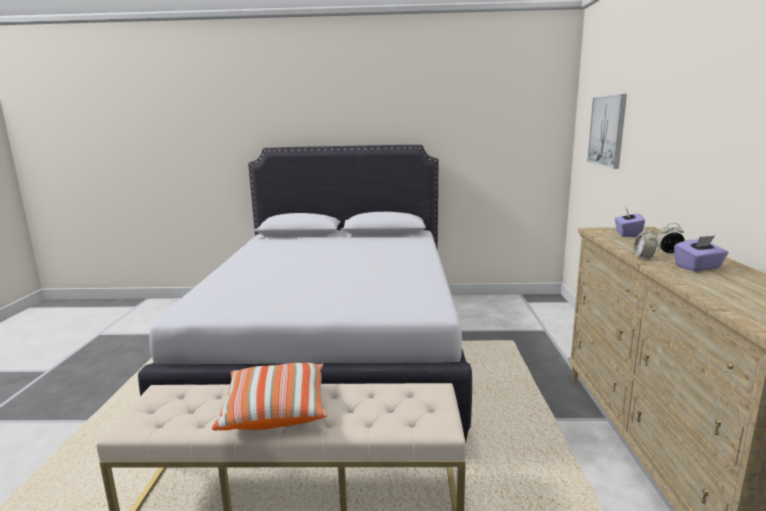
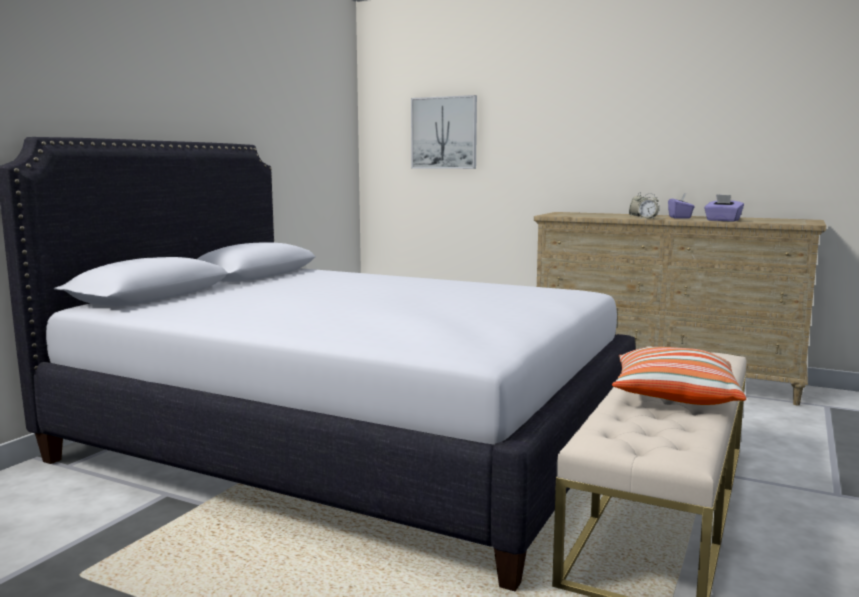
camera: 65 degrees left, 5 degrees down
purple tissue box [614,207,645,237] -> purple tissue box moved to [704,194,744,222]

